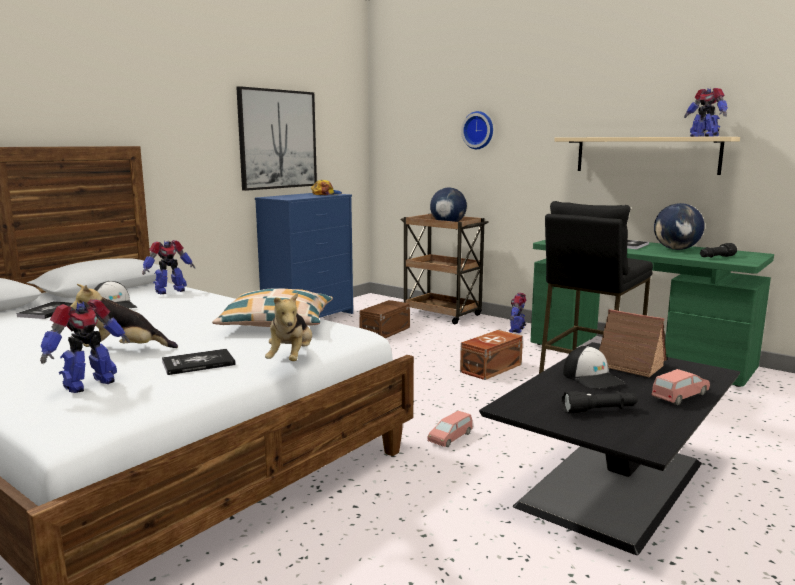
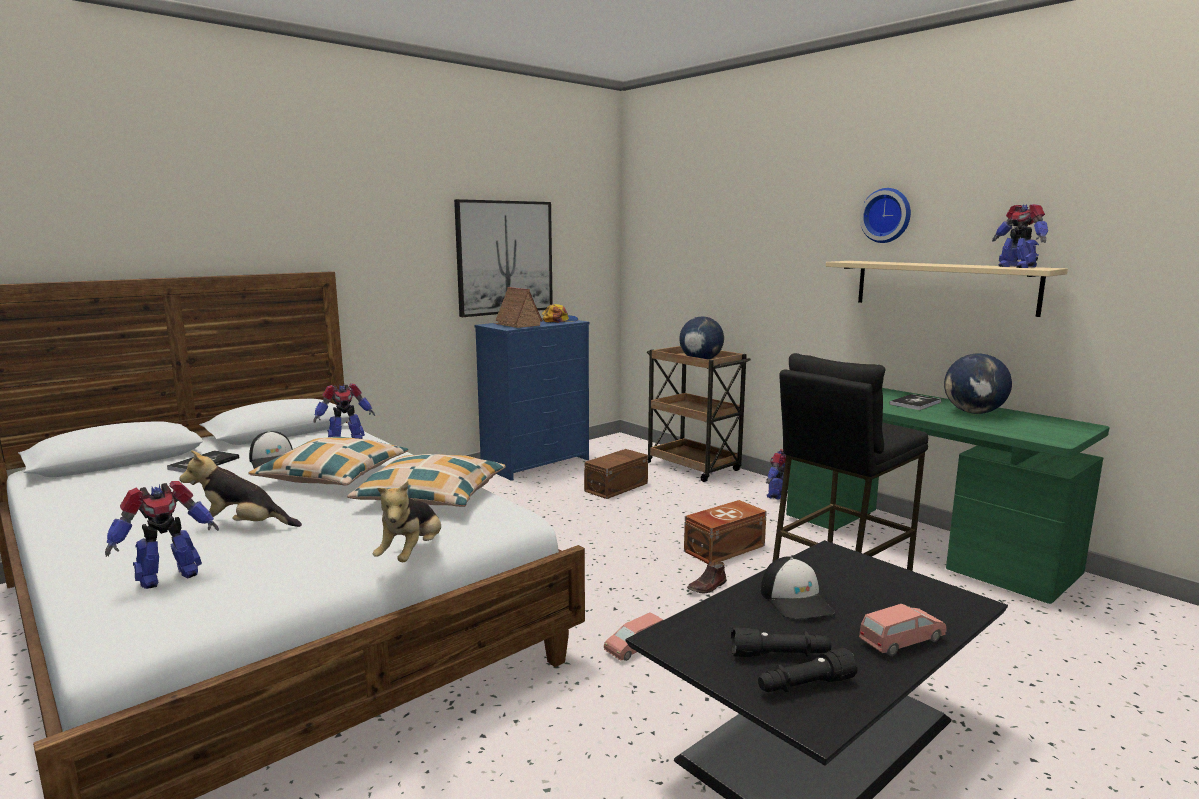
camera: 10 degrees right, 0 degrees up
book [162,349,236,375] -> none
wall clock [461,111,493,149] -> wall clock moved to [860,188,911,243]
toy house [599,309,667,378] -> toy house moved to [494,287,543,328]
black flashlight [700,243,737,258] -> black flashlight moved to [758,648,857,692]
none -> pillow [249,437,408,485]
none -> brown shoe [687,562,727,594]

